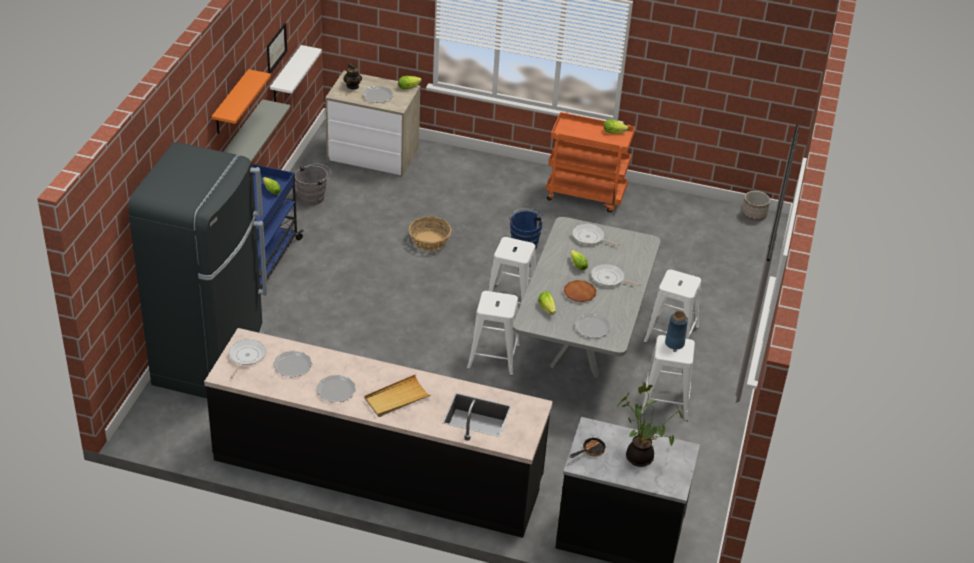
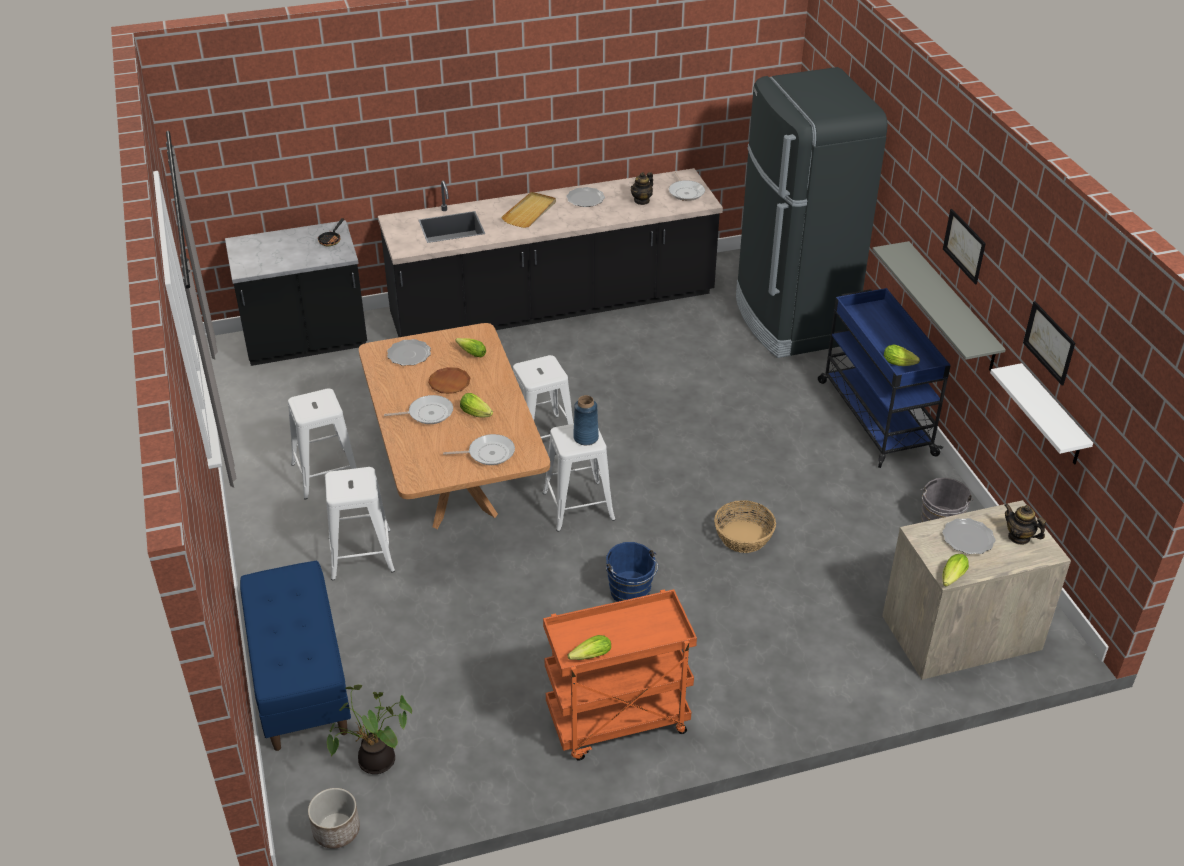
camera: 150 degrees right, 0 degrees up
orange shelf [212,69,271,134] -> picture [943,209,986,285]
plate [273,350,312,377] -> teapot [631,172,653,205]
grey dining table [513,217,660,378] -> brown dining table [359,323,550,529]
potted plant [617,383,683,467] -> potted plant moved to [327,685,412,774]
blue vase [665,311,688,350] -> blue vase moved to [573,395,599,445]
none -> blue bench [240,561,351,751]

